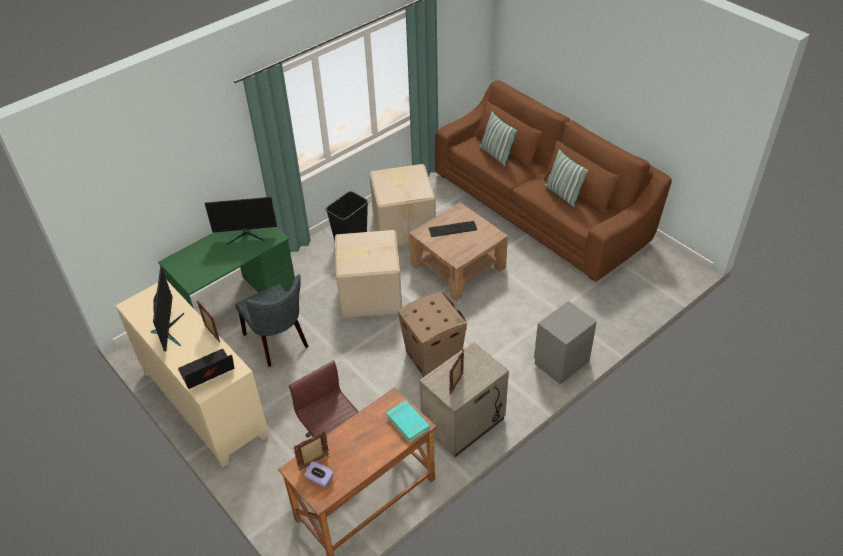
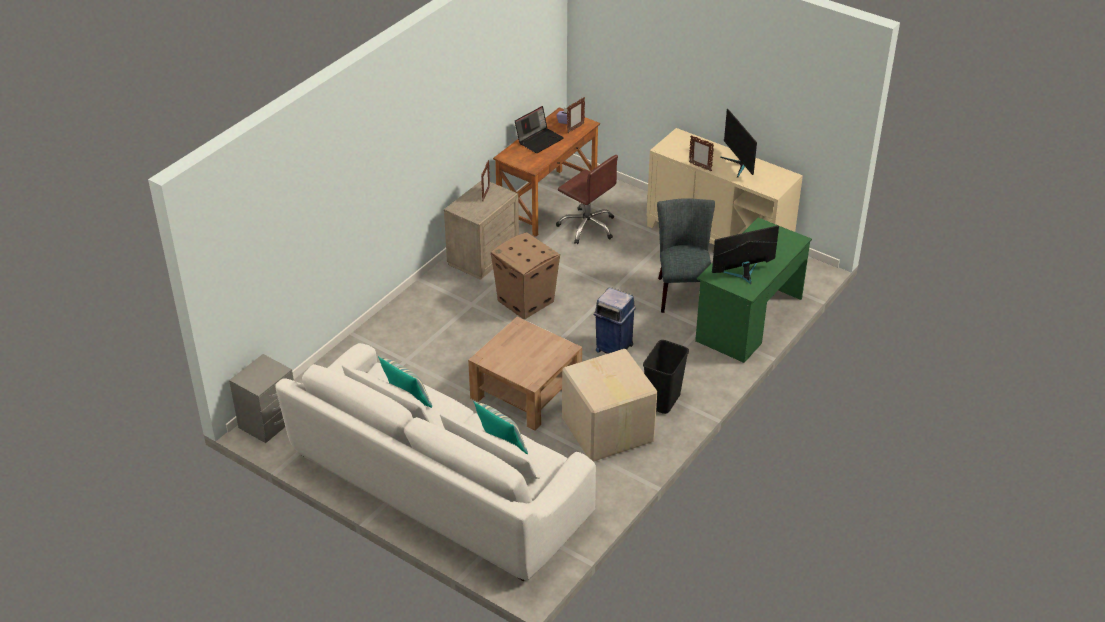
camera: 165 degrees right, 5 degrees down
laptop [178,349,234,389] -> laptop moved to [515,106,564,153]
grey chair [235,274,308,367] -> grey chair turned 45 degrees clockwise [657,198,715,313]
cardboard box [335,230,402,318] -> blue trash can [594,288,636,353]
turquoise book [386,400,429,443] -> none
keyboard [429,221,477,237] -> none
brown sofa [435,80,672,282] -> white sofa [275,343,596,581]
grey nightstand [534,301,597,384] -> grey nightstand moved to [229,354,294,443]

